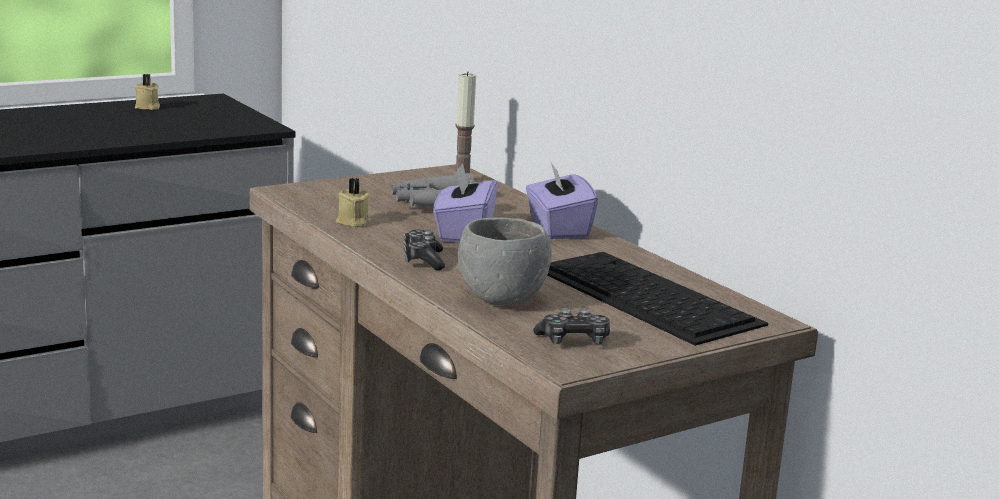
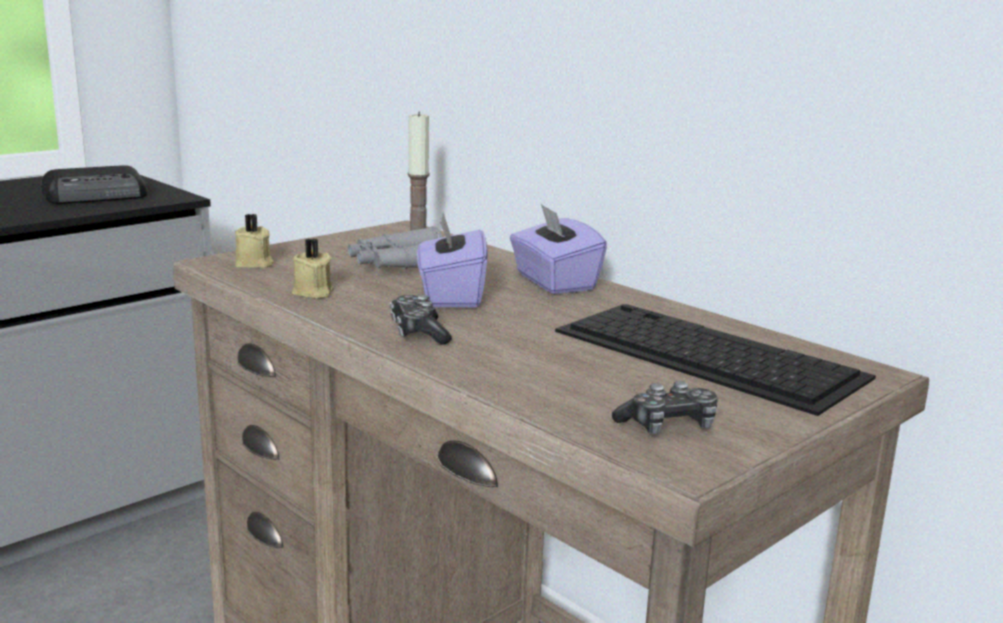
camera: 10 degrees left, 0 degrees up
beige candle [135,74,160,110] -> beige candle moved to [235,214,273,268]
grey bowl [458,218,552,306] -> none
none -> radio [41,165,148,204]

